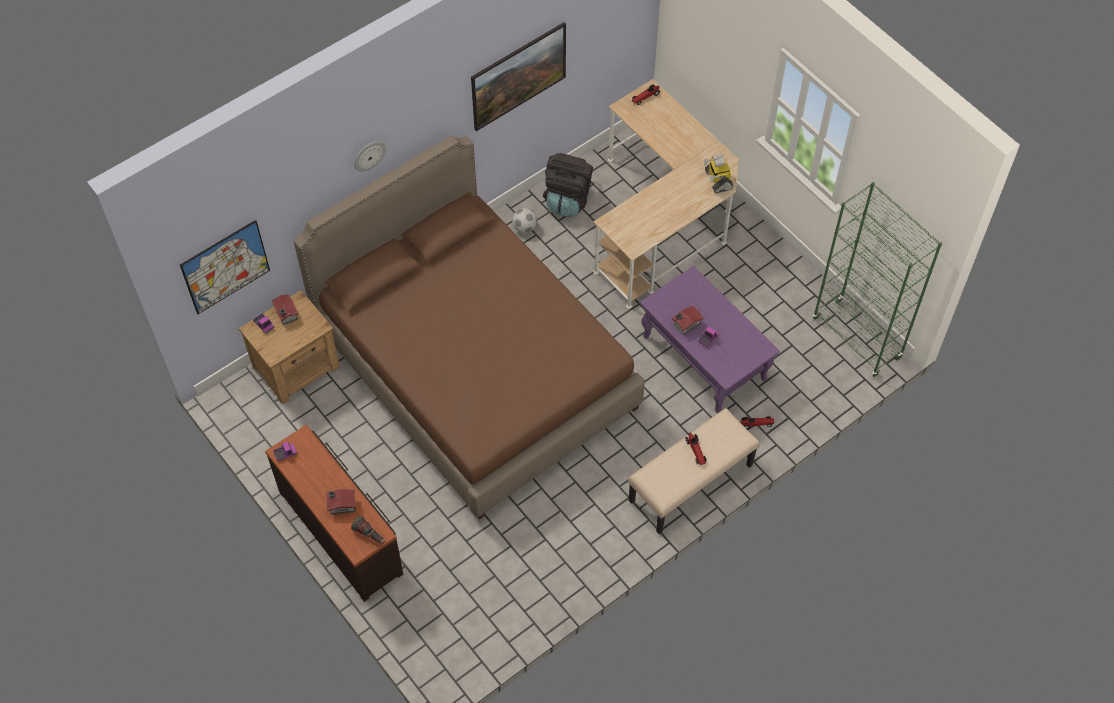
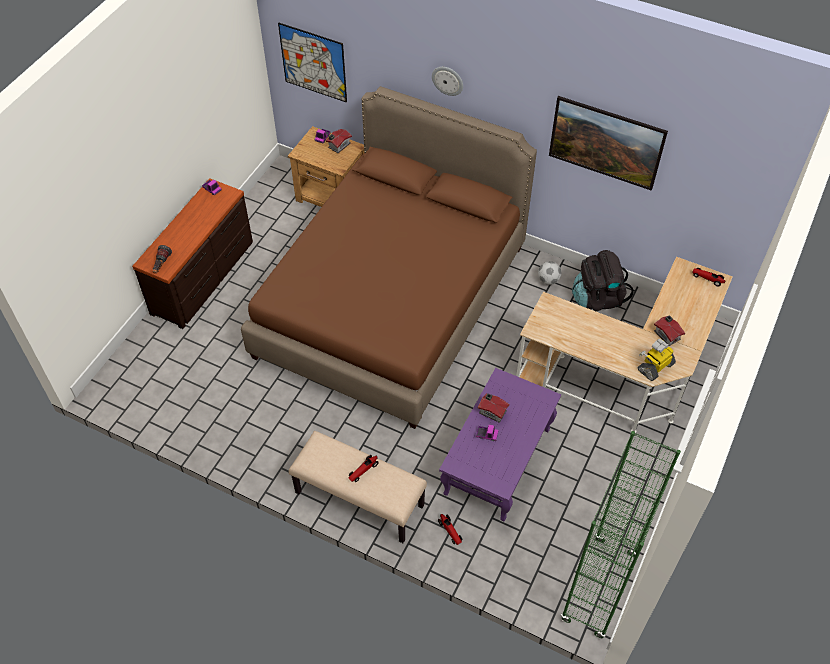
camera: 65 degrees right, 5 degrees down
toy house [326,489,356,514] -> toy house moved to [654,315,685,346]

